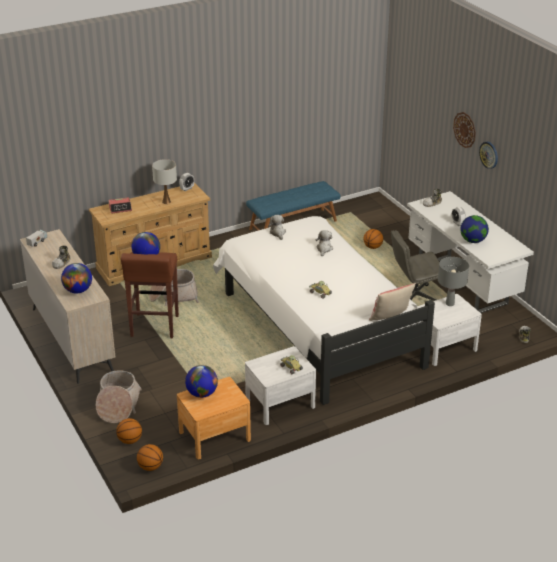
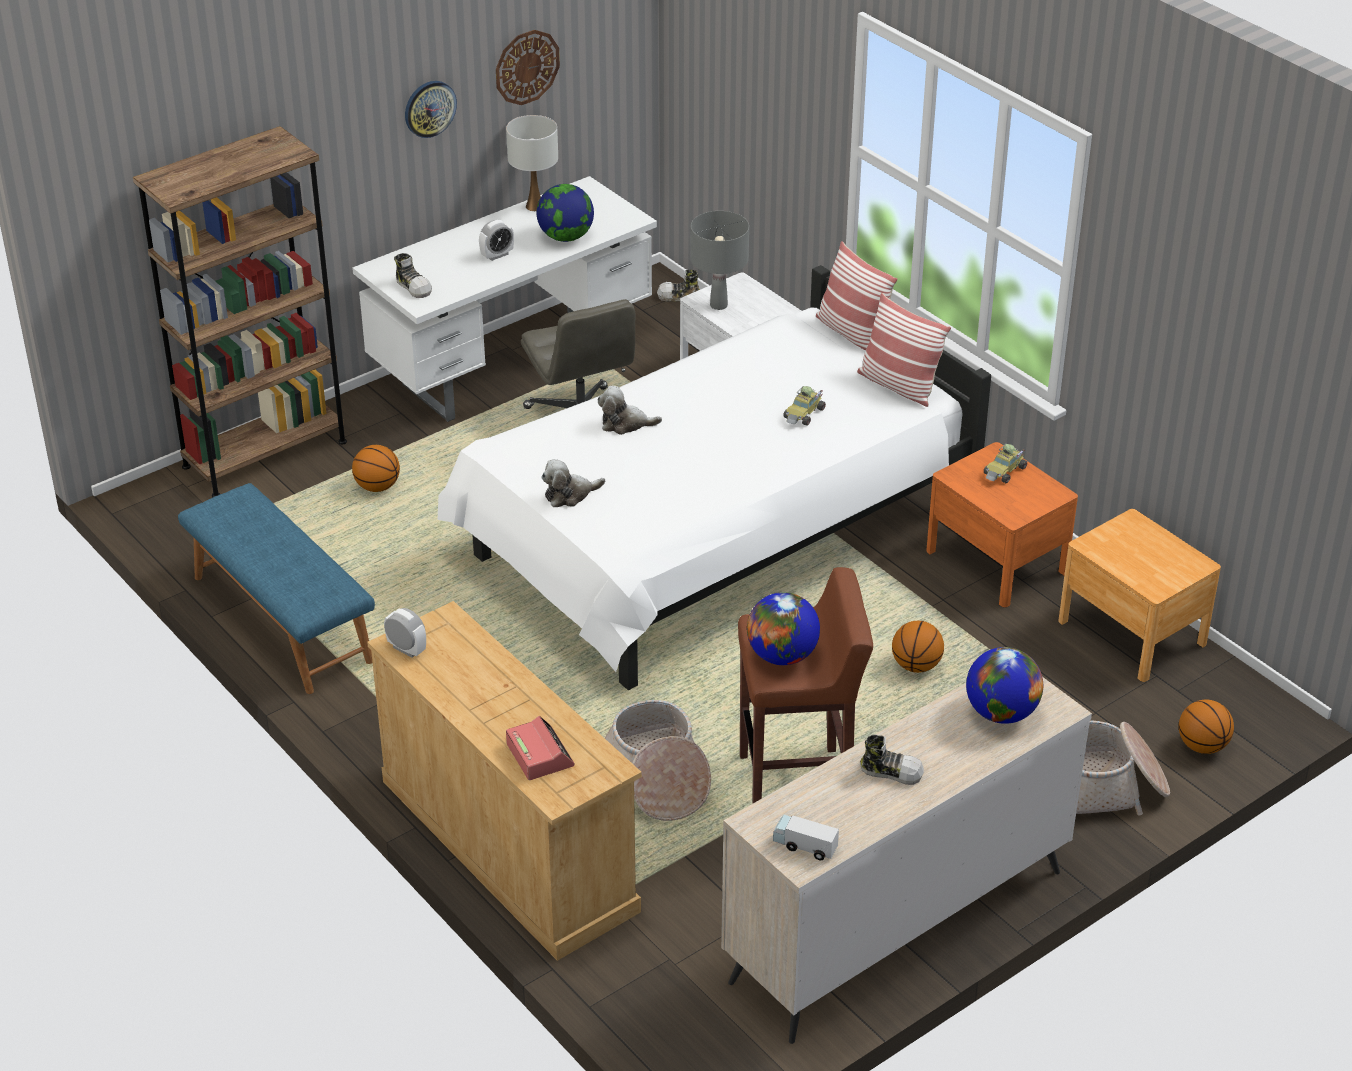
camera: 100 degrees left, 5 degrees up
basketball [137,444,163,471] -> basketball moved to [892,621,944,673]
white table lamp [152,159,177,204] -> white table lamp moved to [506,115,558,211]
globe [185,365,218,398] -> none
white nightstand [245,346,316,425] -> orange nightstand [926,442,1078,608]
wall clock [453,112,476,148] -> wall clock moved to [496,30,560,105]
none -> brown bookcase [133,126,347,498]
none -> pillow [857,293,951,407]

